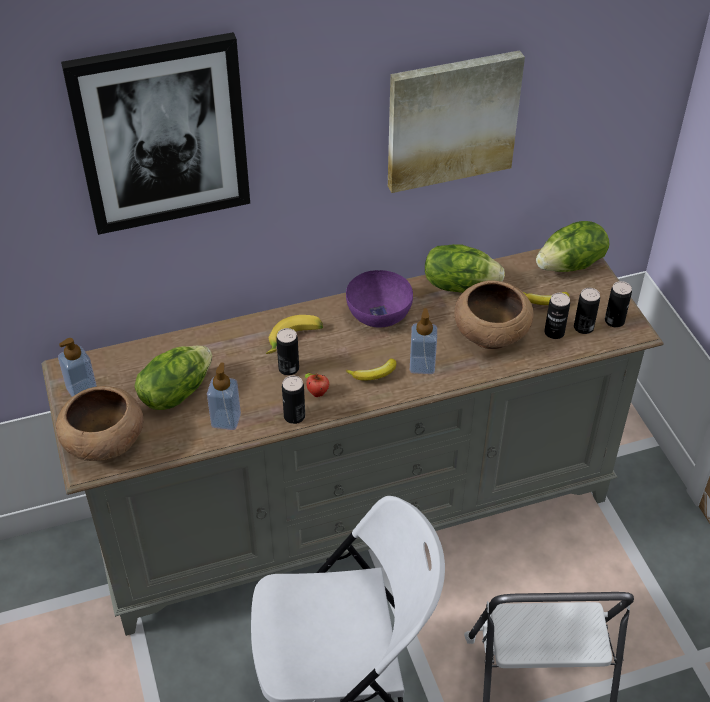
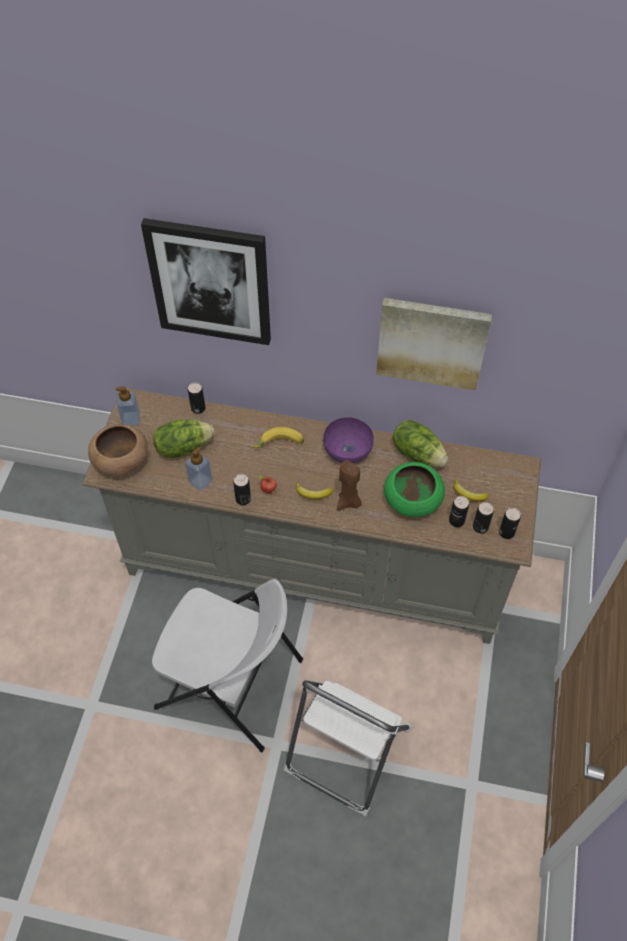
camera: 30 degrees right, 10 degrees up
can [276,328,299,375] -> can moved to [188,382,205,414]
soap dispenser [410,308,437,374] -> brown candle [337,460,362,511]
brown bowl [454,280,534,349] -> green bowl [384,462,445,517]
lettuce [536,221,609,272] -> none

